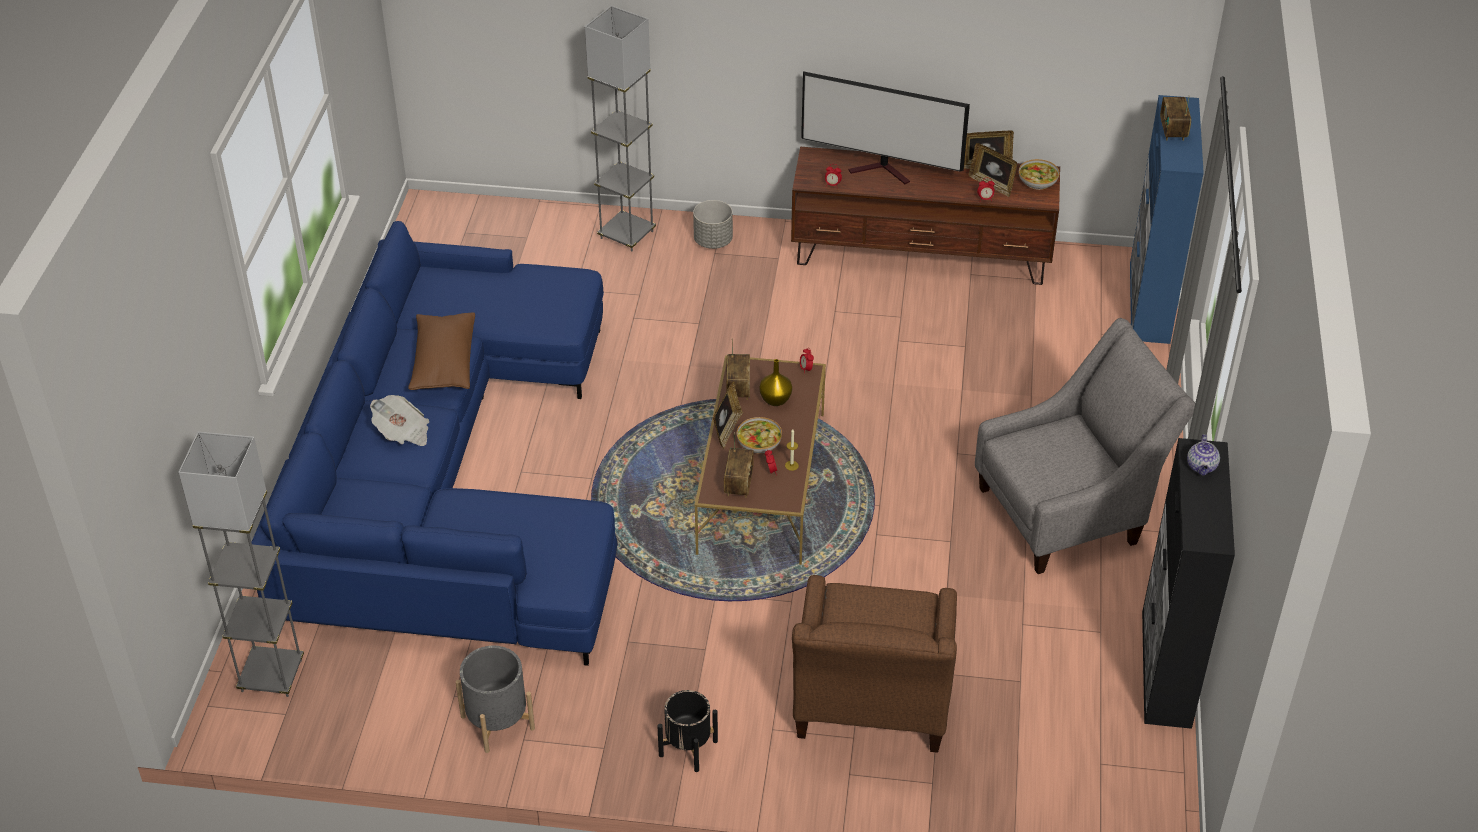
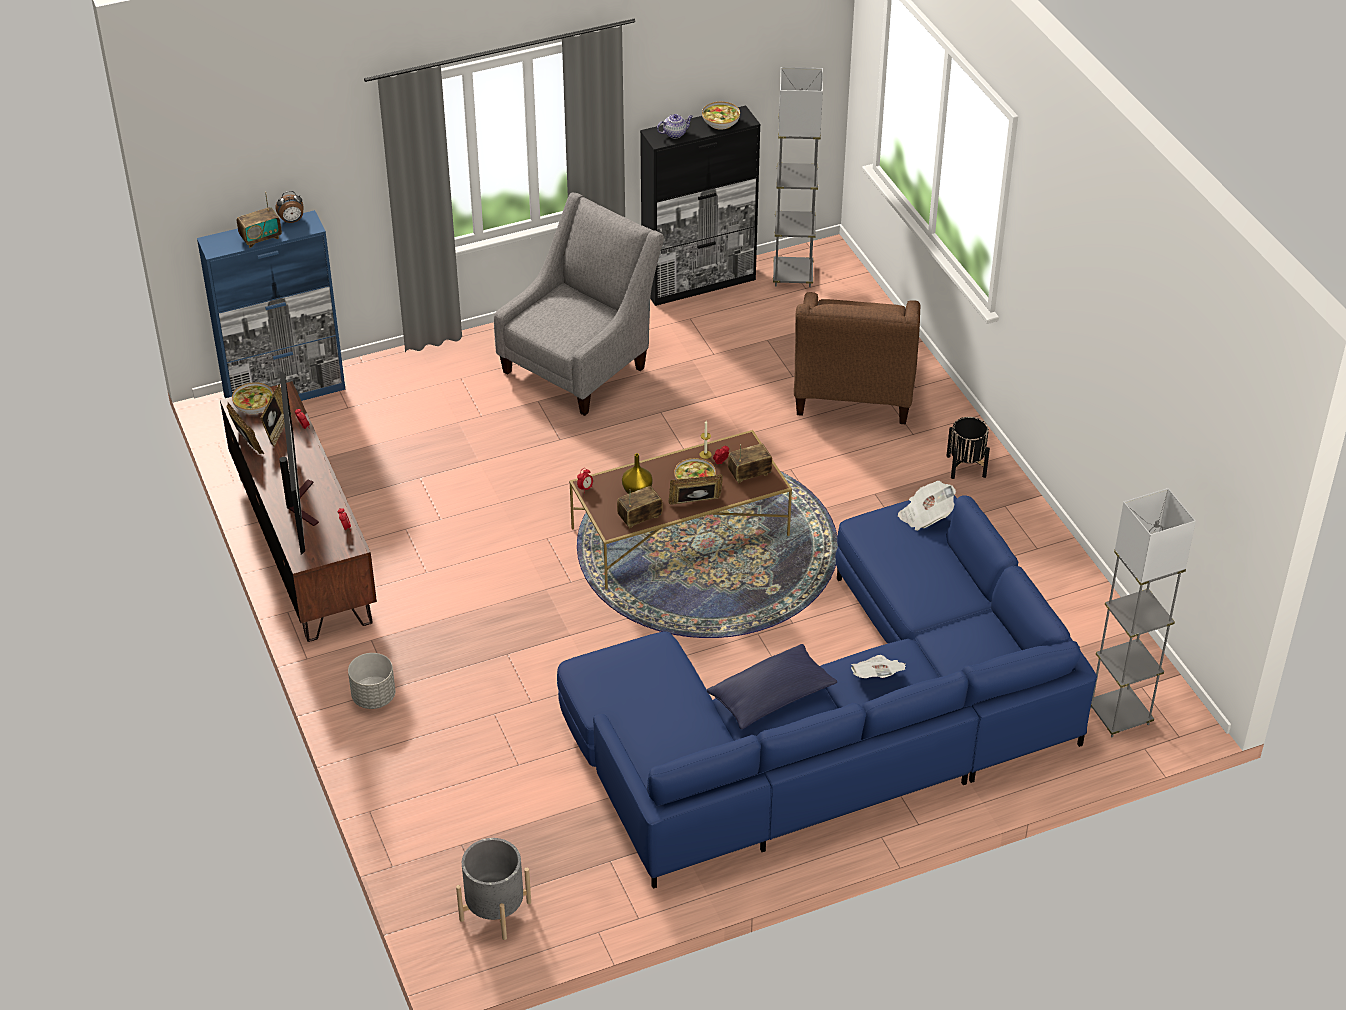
camera: 120 degrees left, 0 degrees up
brown pillow [408,312,475,390] -> blue pillow [707,644,837,729]
grey planter [456,646,535,753] -> grey planter moved to [456,838,531,940]
grey floor lamp [585,6,656,251] -> grey floor lamp moved to [773,67,823,287]
brown armchair [792,575,957,753] -> brown armchair turned 120 degrees clockwise [794,292,920,424]
grey armchair [975,318,1195,574] -> grey armchair turned 90 degrees clockwise [494,193,664,416]
none -> alarm clock [275,191,303,223]
none -> bowl [702,102,740,130]
none -> newspaper [898,481,956,531]

